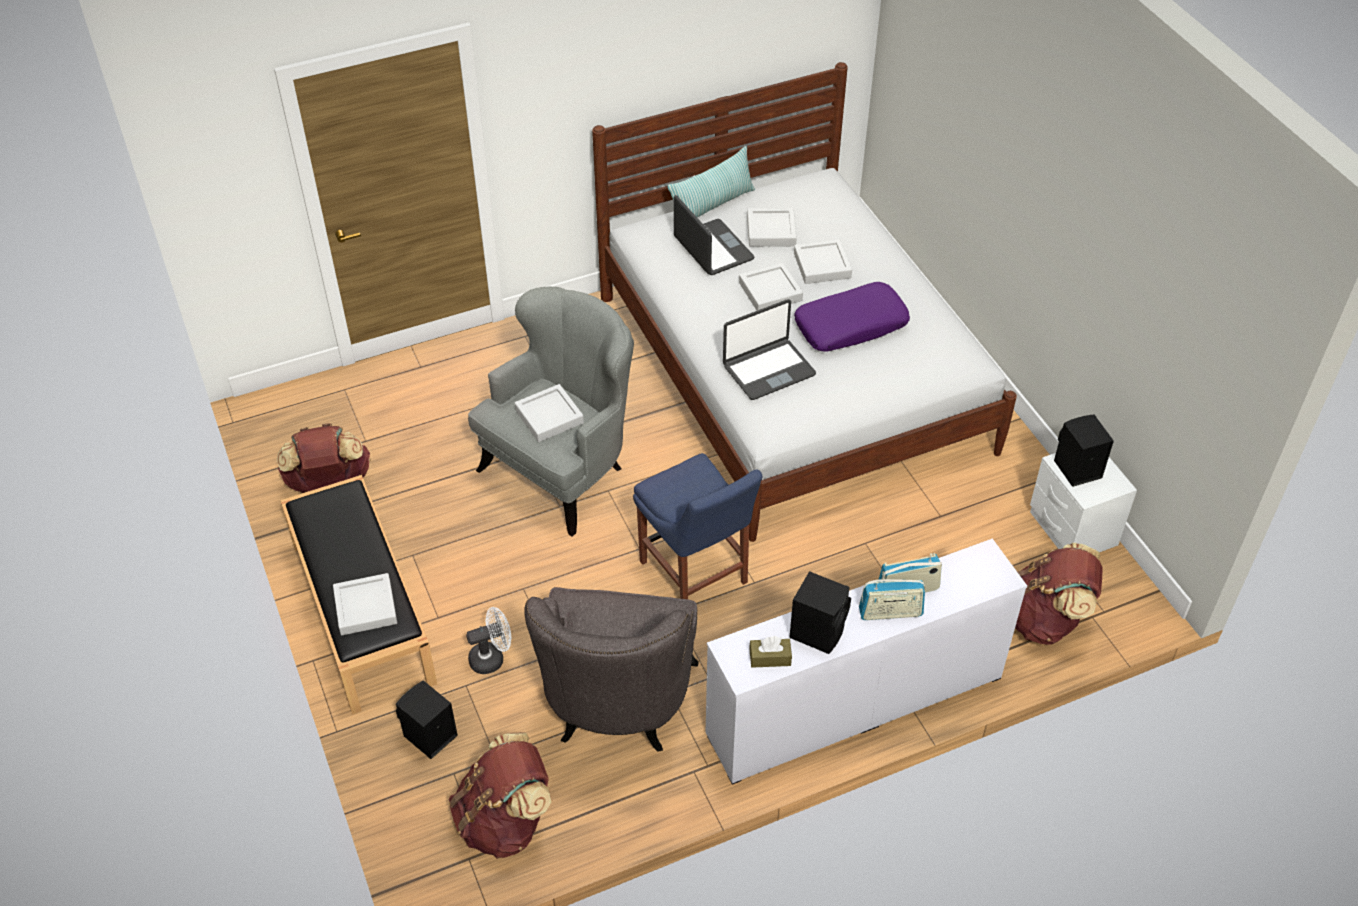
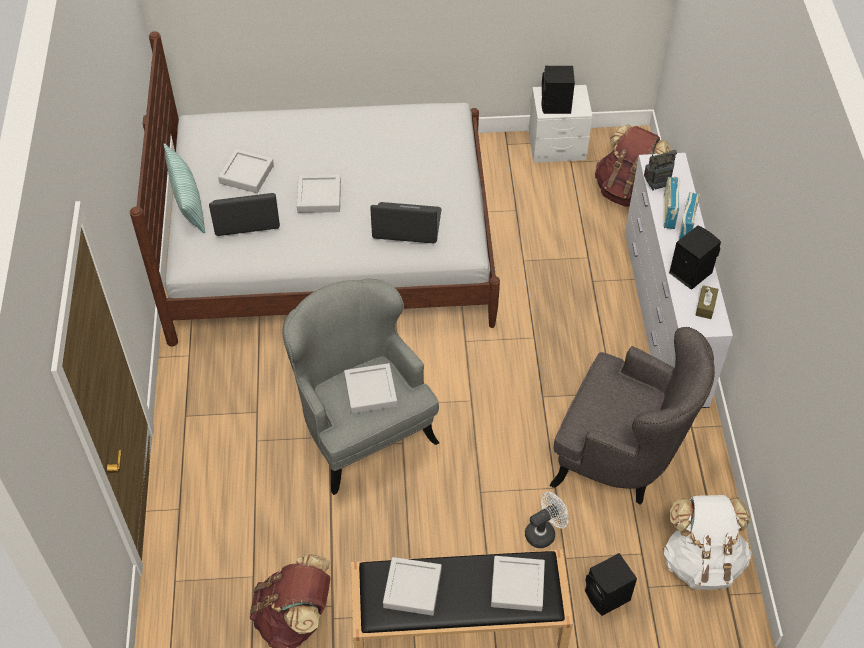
camera: 70 degrees left, 5 degrees up
brown backpack [449,732,551,859] -> white backpack [663,495,752,590]
white fan [466,607,511,674] -> white fan turned 60 degrees clockwise [525,492,569,548]
blue chair [633,453,762,599] -> none
laptop [723,299,816,400] -> laptop turned 75 degrees counterclockwise [370,202,442,243]
grey tray [794,239,852,284] -> grey tray moved to [383,557,442,616]
purple pillow [794,282,910,352] -> none
none -> radio [644,146,677,190]

